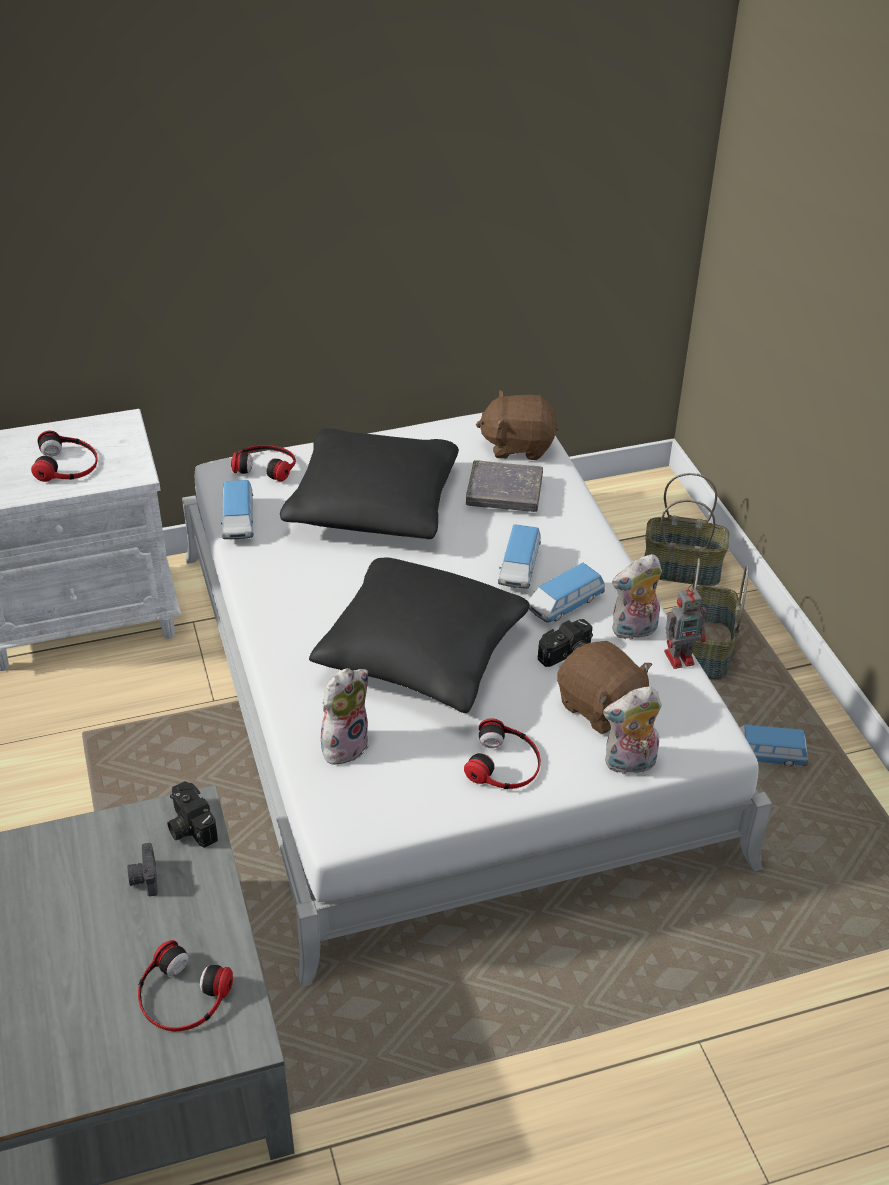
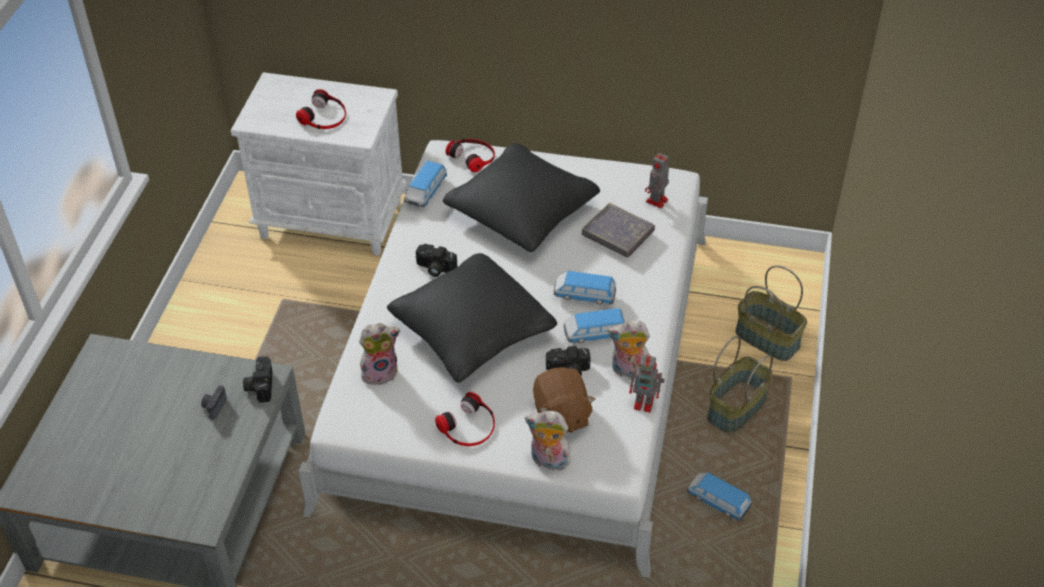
camera: 30 degrees right, 5 degrees up
headphones [138,940,233,1031] -> none
brown plush toy [476,391,558,460] -> toy robot [645,151,669,208]
toy car [498,524,541,588] -> toy car turned 60 degrees clockwise [554,271,616,304]
none -> camera [415,244,458,277]

